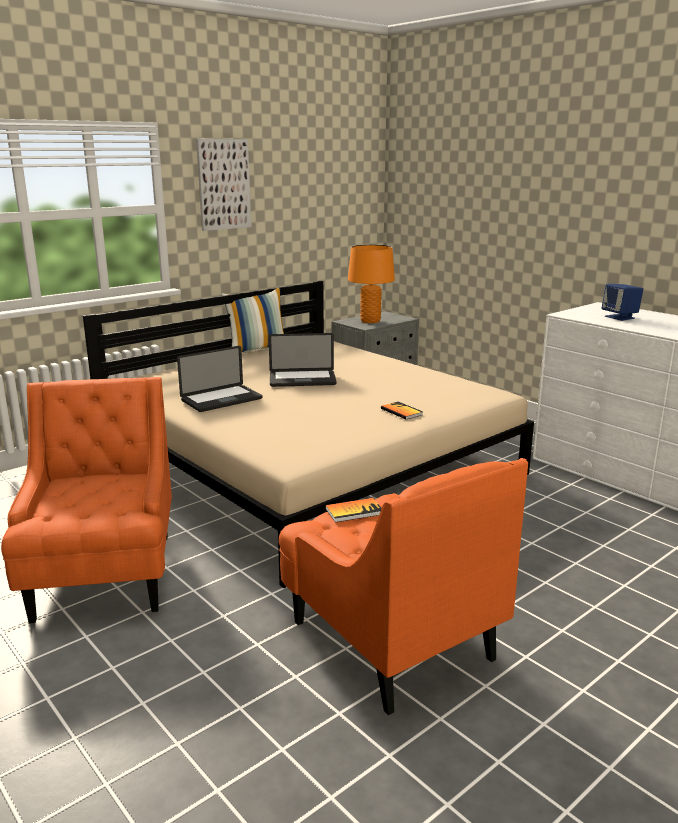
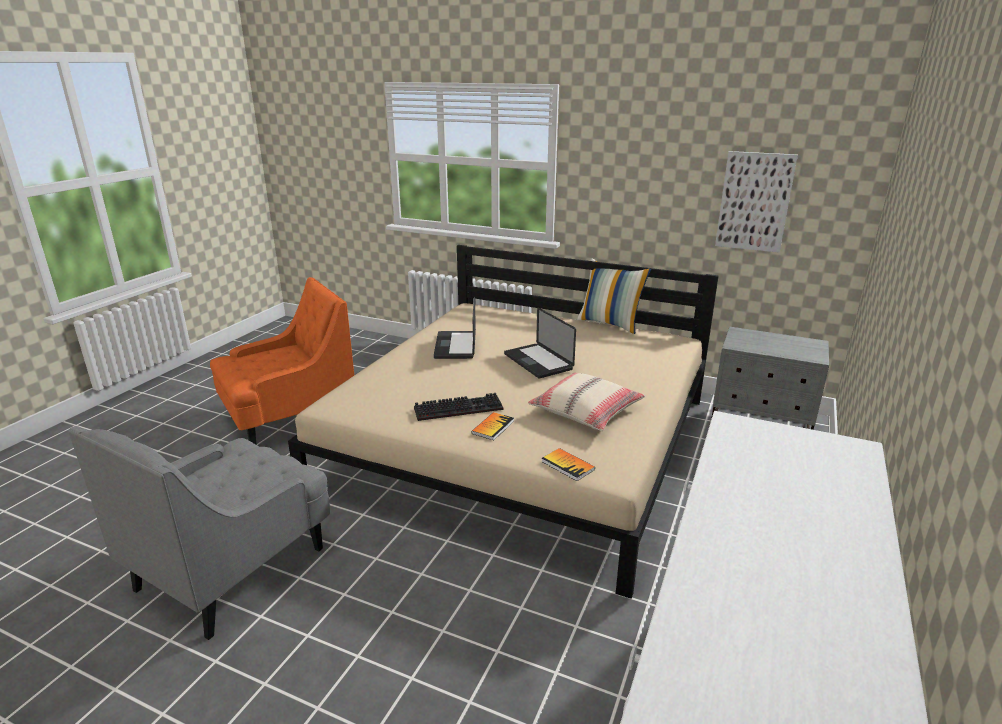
camera: 65 degrees right, 5 degrees up
laptop [177,346,263,412] -> laptop turned 60 degrees clockwise [434,297,476,359]
picture [196,139,252,231] -> picture moved to [715,151,798,253]
orange armchair [279,458,528,715] -> grey armchair [69,426,330,640]
book [326,498,382,523] -> book moved to [541,448,595,481]
orange table lamp [348,245,395,323] -> none
blue speaker [601,284,643,321] -> none
none -> keyboard [414,393,503,421]
none -> beige pillow [528,373,645,431]

